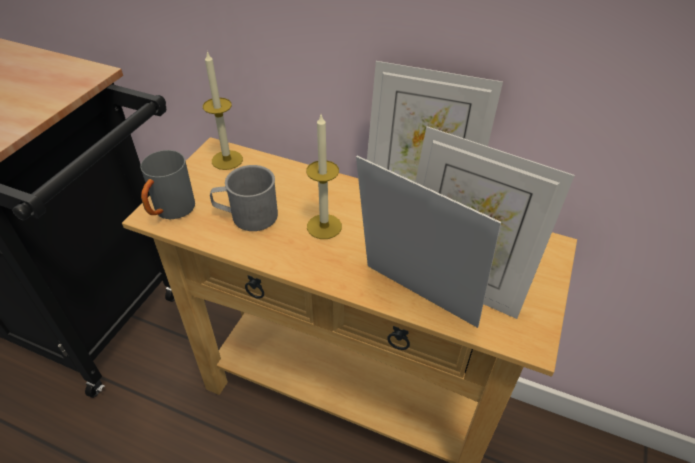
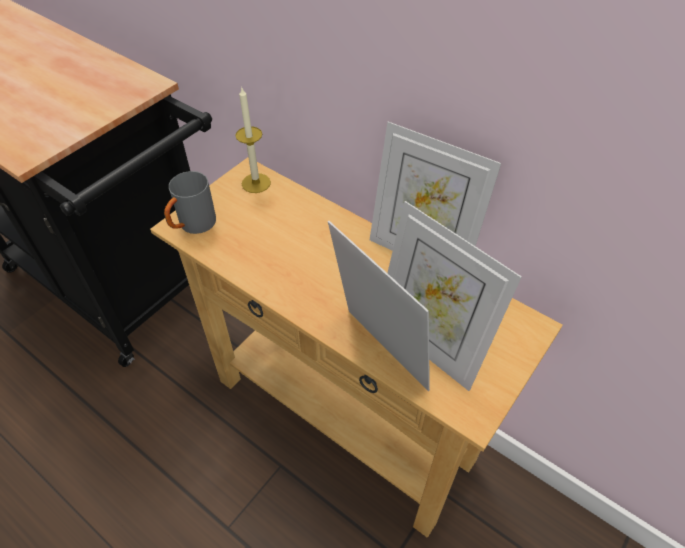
camera: 15 degrees right, 5 degrees up
grey mug [210,165,278,231] -> none
candle [306,115,342,239] -> none

